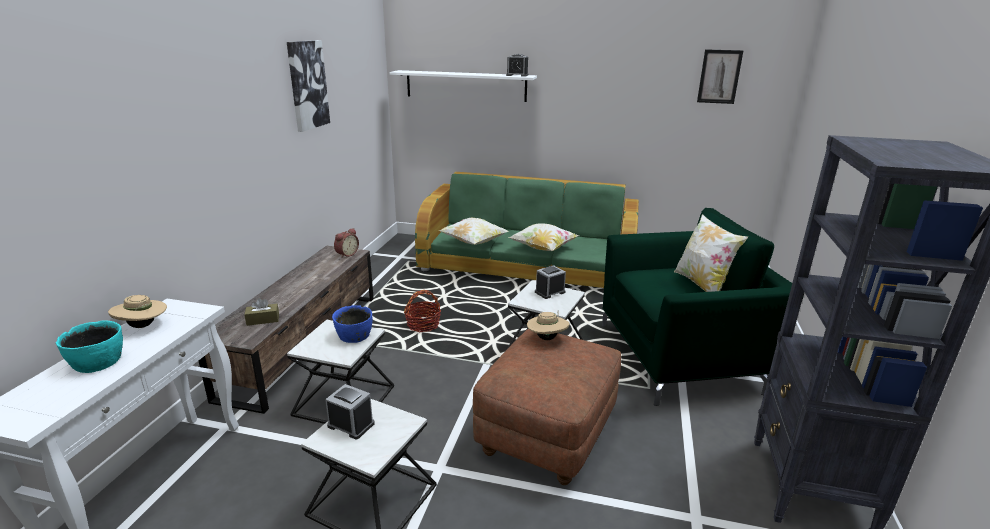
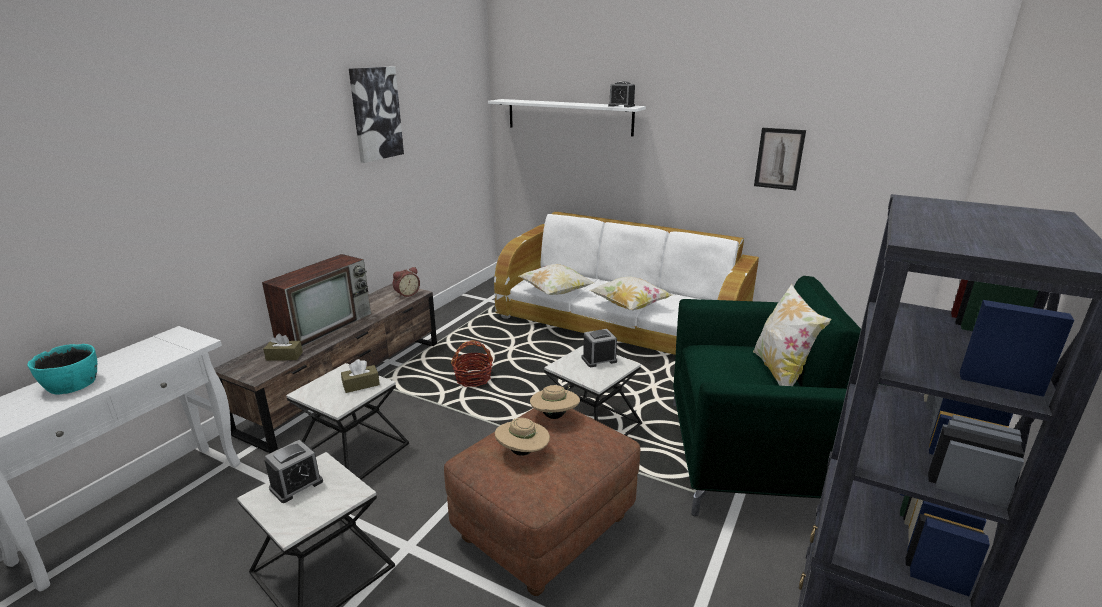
camera: 15 degrees right, 0 degrees up
beige hat [108,295,167,328] -> beige hat moved to [495,418,550,456]
alarm clock [325,384,375,439] -> alarm clock turned 90 degrees clockwise [265,440,323,503]
blue bowl [332,305,372,343] -> brown tissue box [341,359,380,393]
green sofa [415,172,639,288] -> white sofa [494,212,759,355]
picture [697,49,743,104] -> picture moved to [754,128,806,190]
none -> television [262,254,371,347]

